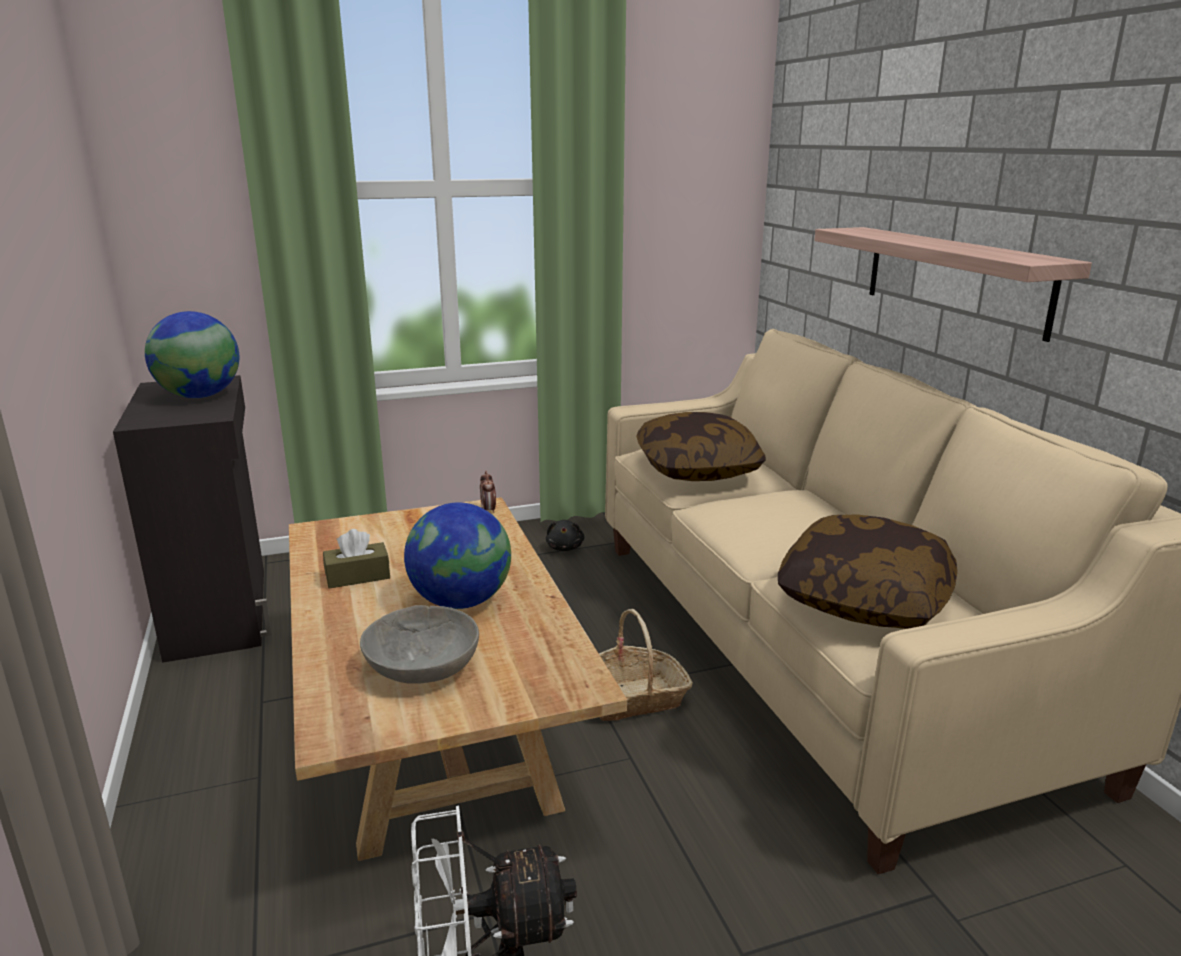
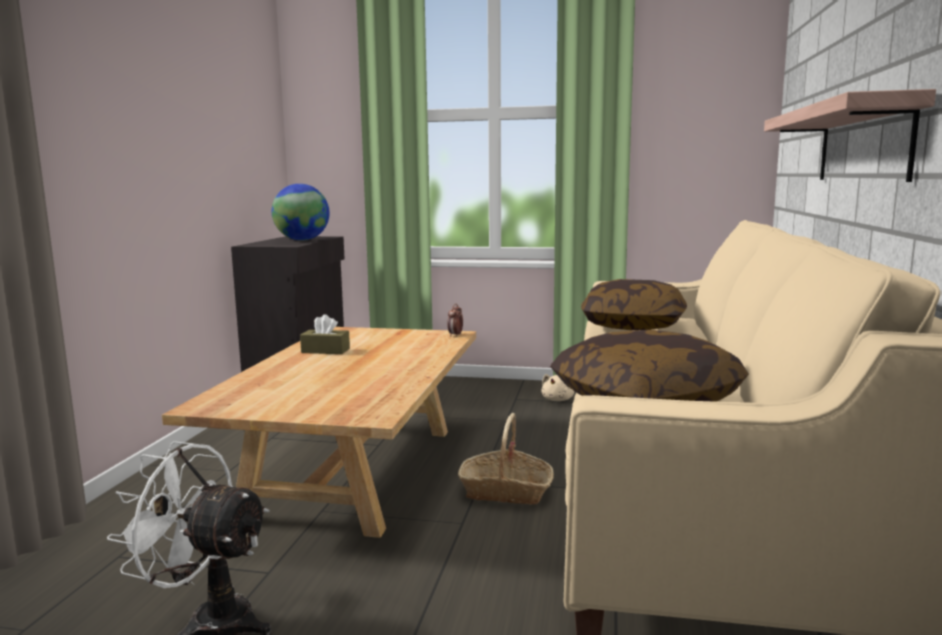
camera: 30 degrees right, 10 degrees down
grey bowl [360,605,479,684] -> none
globe [404,502,511,609] -> none
black plush toy [546,520,584,551] -> beige plush toy [541,374,574,401]

